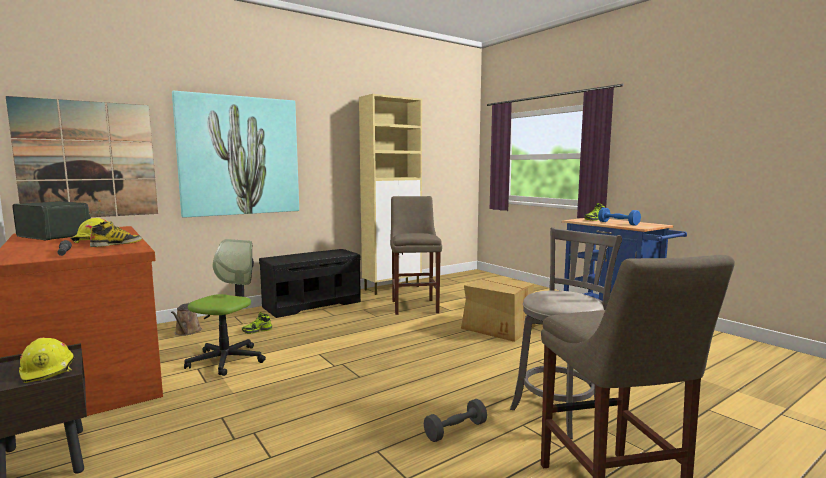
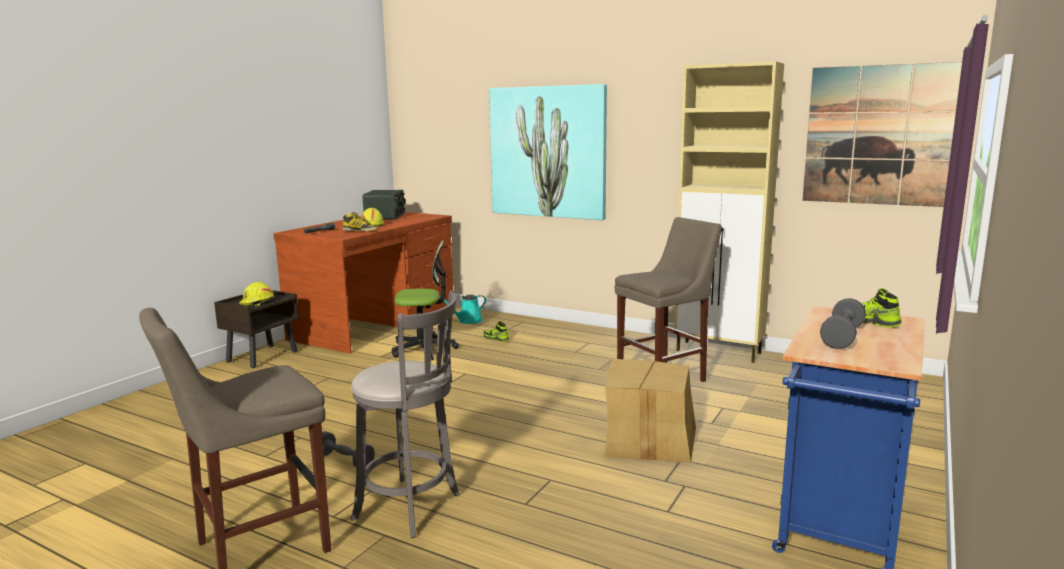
camera: 65 degrees right, 5 degrees up
picture [6,96,158,217] -> picture moved to [802,62,962,207]
brown watering can [171,303,202,336] -> turquoise watering can [439,295,486,324]
black bench [259,249,361,318] -> none
blue dumbbell [598,208,641,226] -> grey dumbbell [820,298,866,349]

